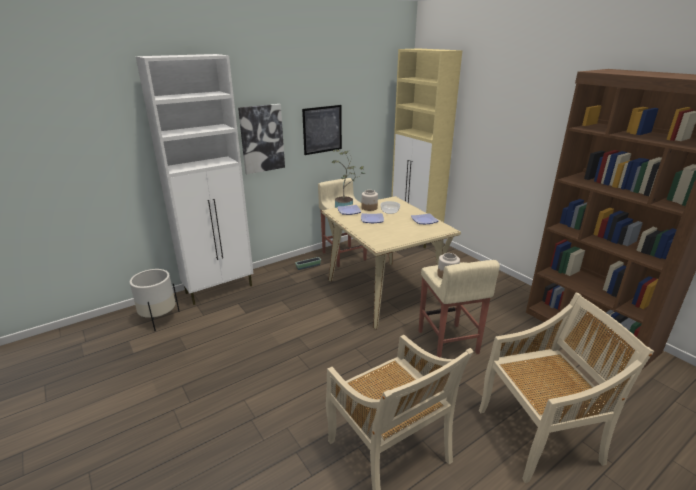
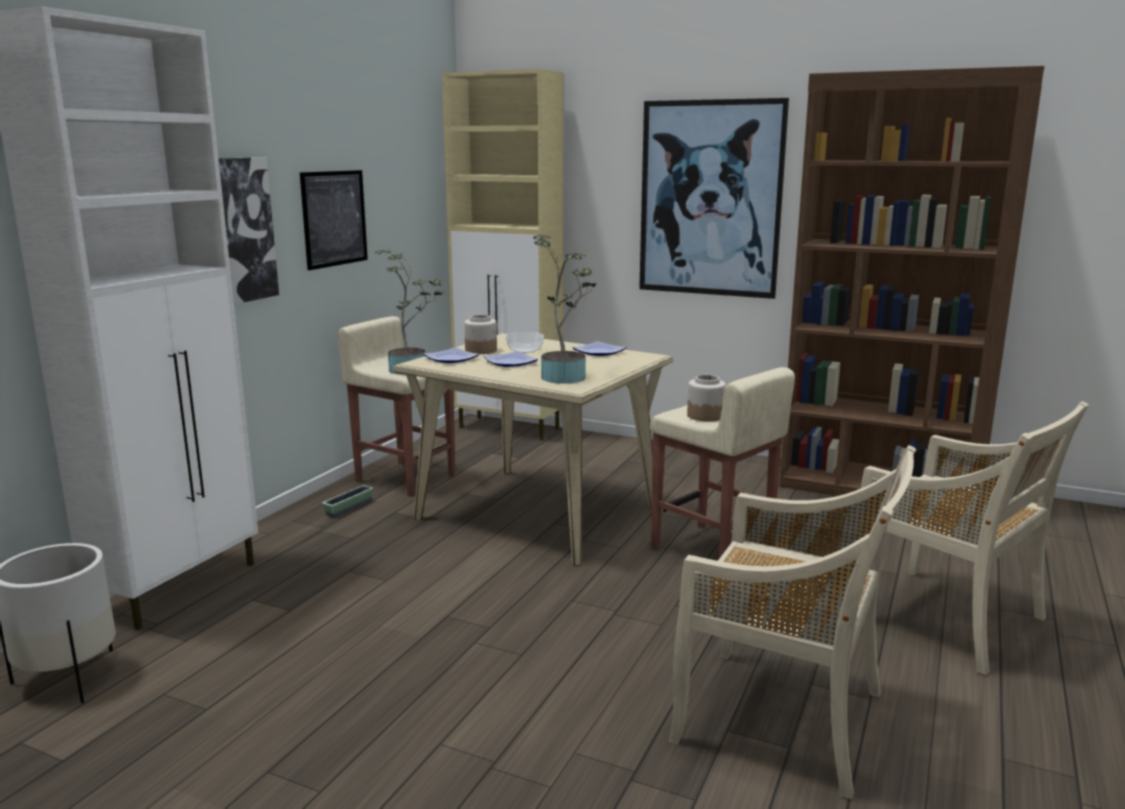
camera: 30 degrees left, 10 degrees down
beige chair [479,293,654,483] -> beige chair turned 90 degrees clockwise [861,401,1089,675]
none -> potted plant [533,234,597,384]
none -> picture [639,98,789,299]

